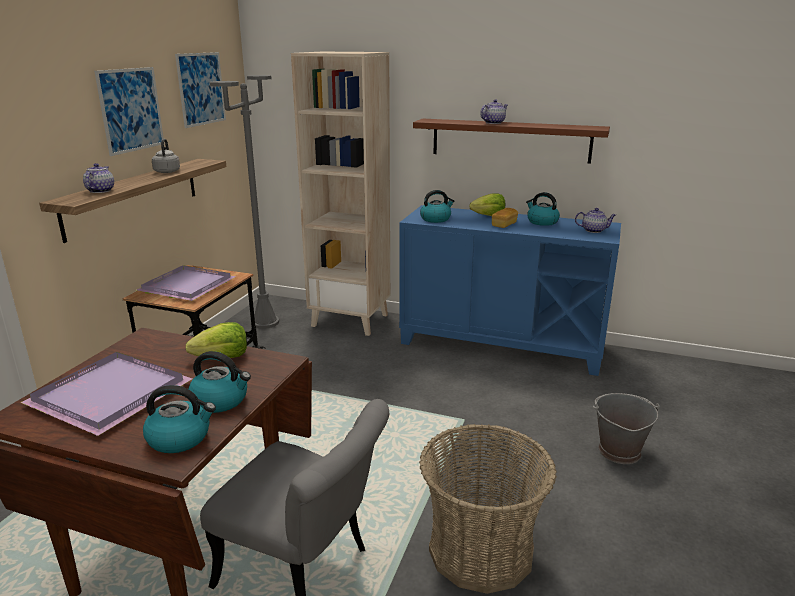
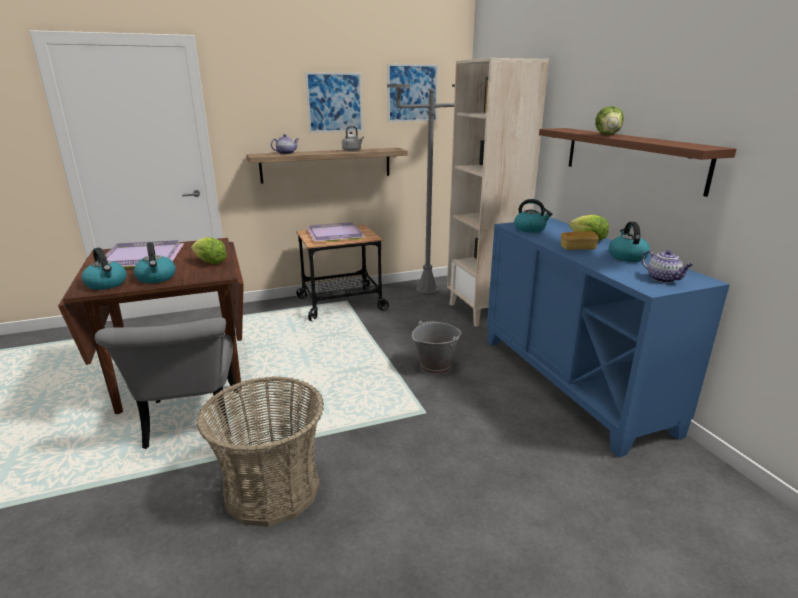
camera: 50 degrees right, 0 degrees up
teapot [480,99,508,124] -> lettuce [595,106,624,135]
grey bucket [593,393,660,464] -> grey bucket moved to [412,320,462,375]

